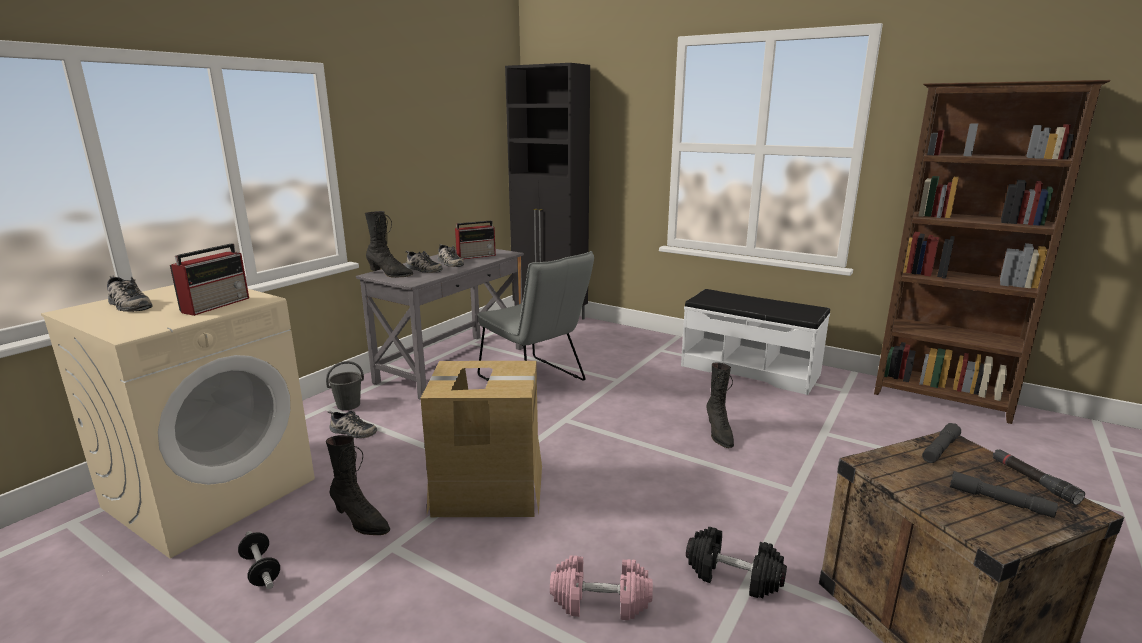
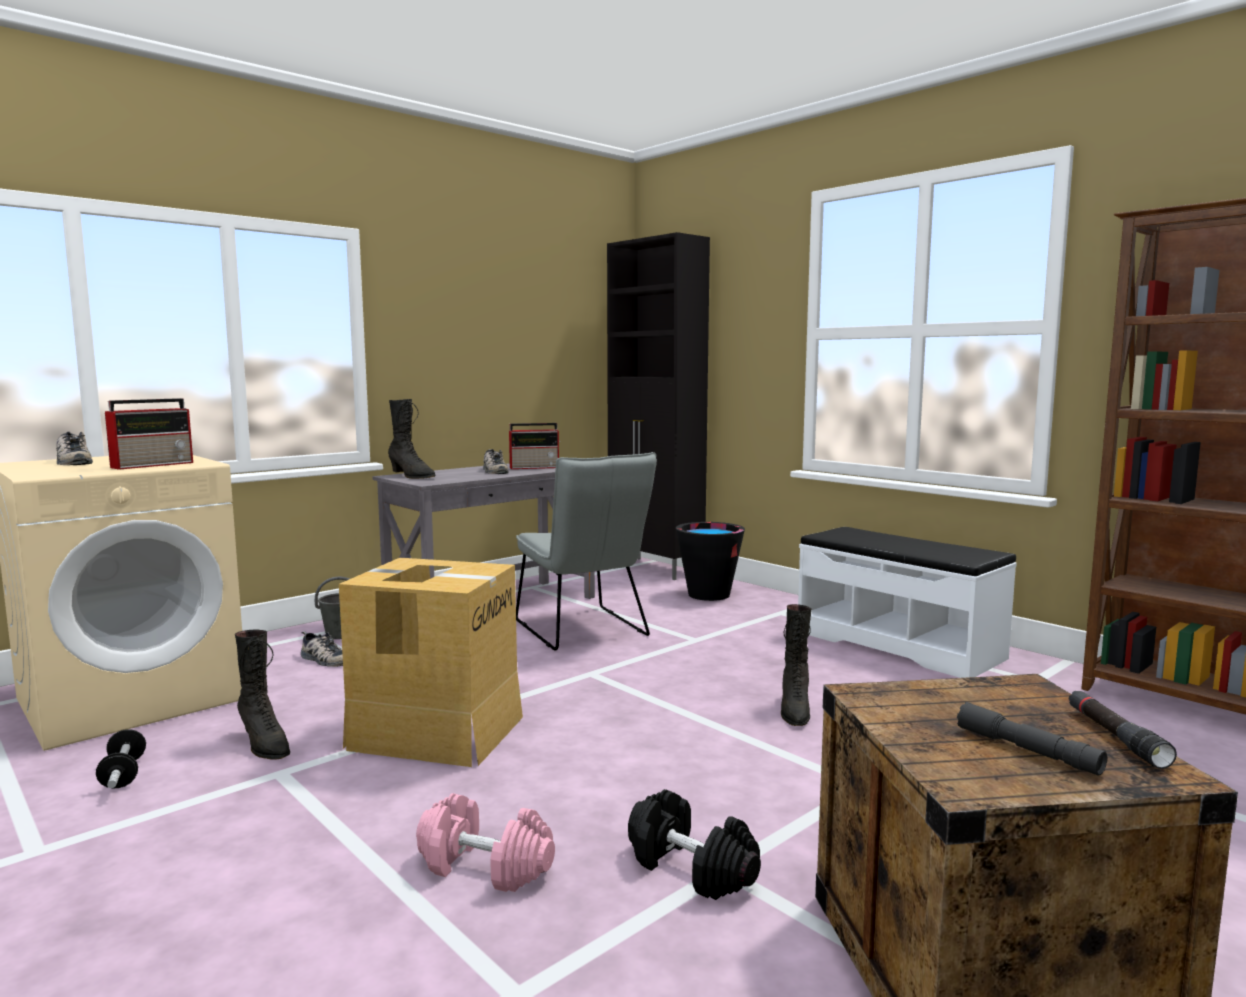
camera: 15 degrees right, 10 degrees down
shoe [405,251,443,273] -> none
grey flashlight [922,423,961,463] -> none
none -> black bucket [676,522,745,601]

